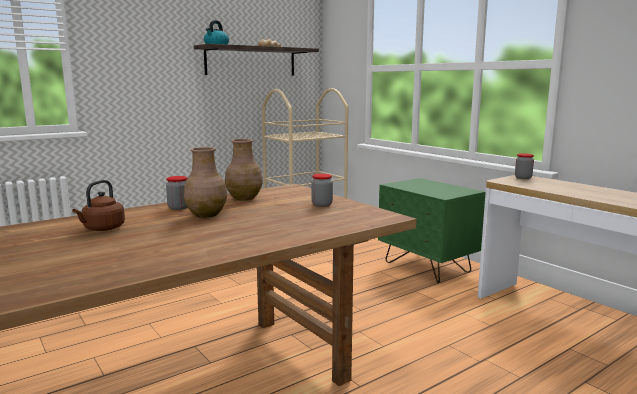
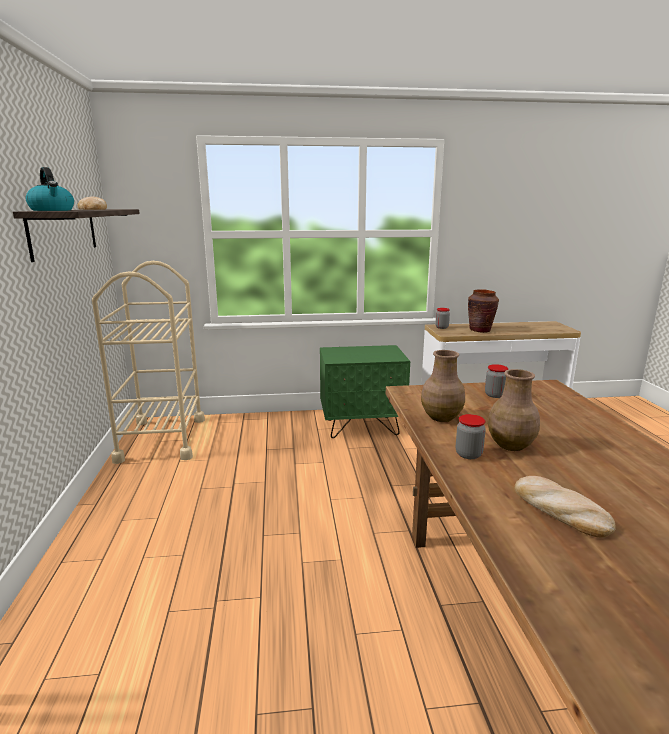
camera: 60 degrees left, 5 degrees up
brown kettle [72,180,125,231] -> bread [515,476,615,538]
none -> brown vase [468,289,499,333]

